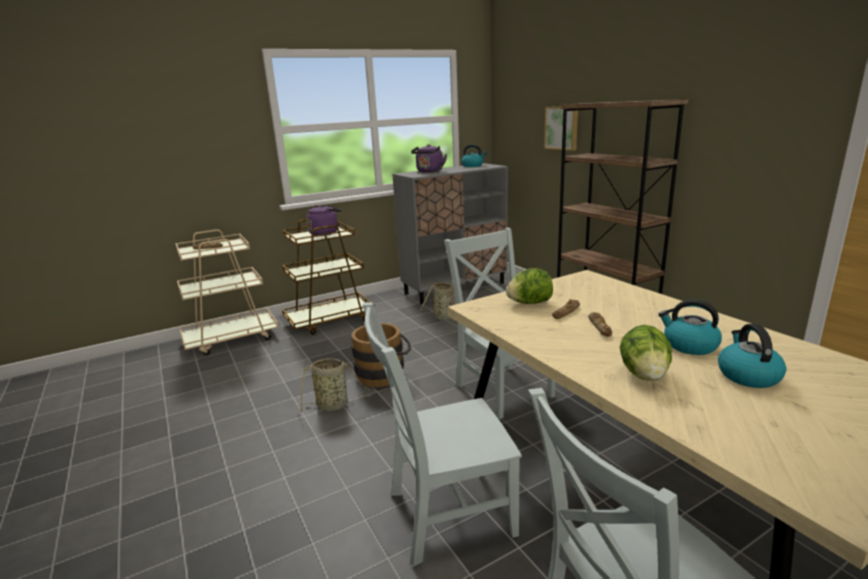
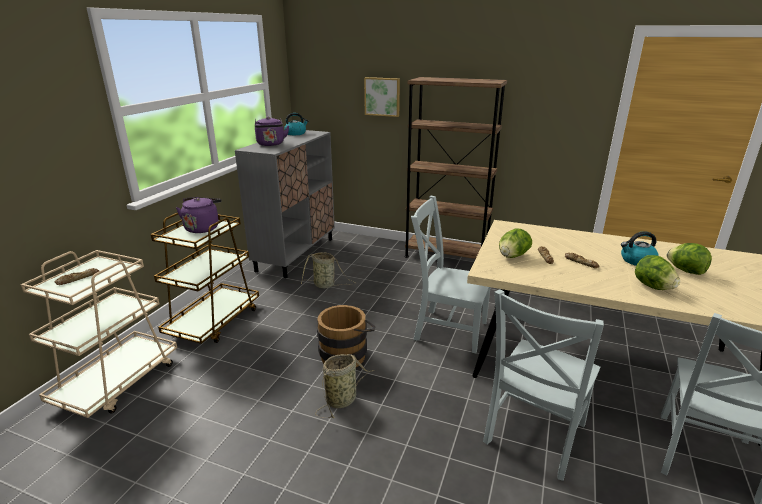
camera: 40 degrees left, 5 degrees up
kettle [718,324,786,388] -> lettuce [667,243,712,275]

